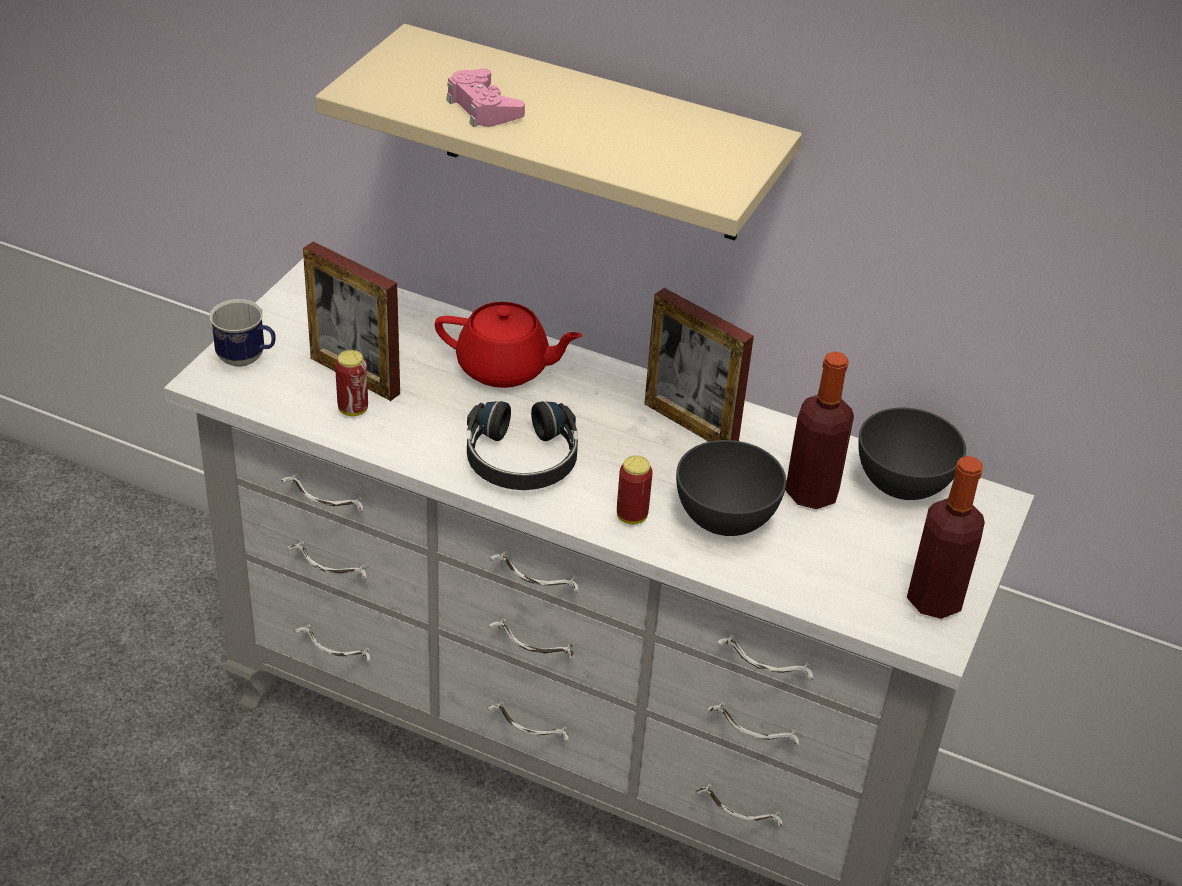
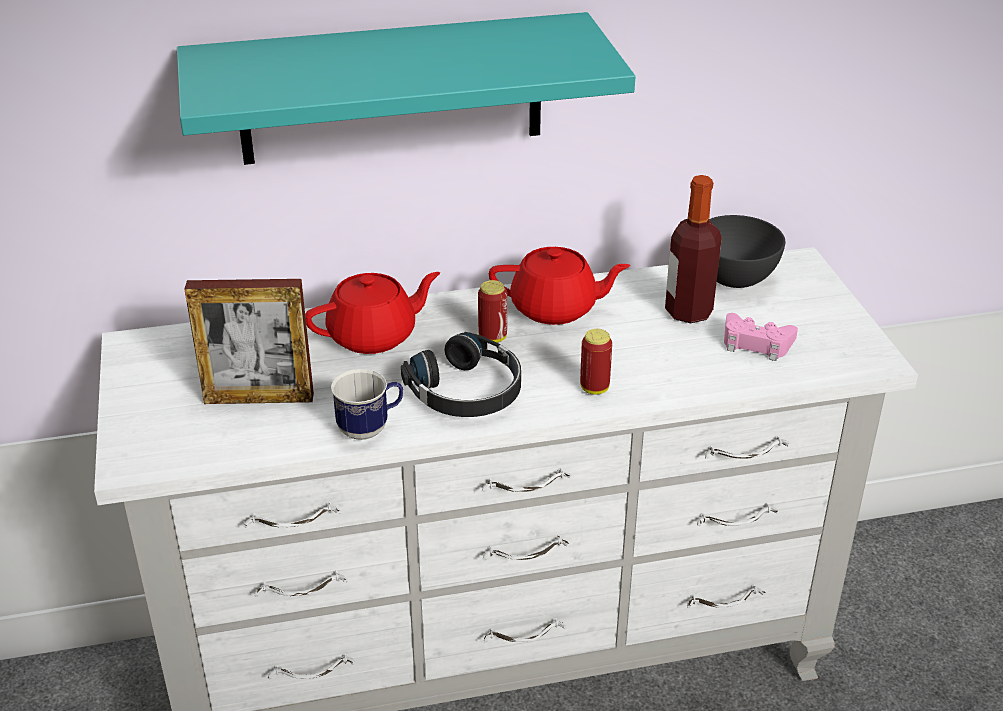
camera: 35 degrees left, 5 degrees down
mug [209,299,276,367] -> mug moved to [331,369,403,440]
beige shelf [315,24,802,241] -> turquoise shelf [177,12,636,165]
can [335,350,368,416] -> can moved to [478,280,507,343]
pink game controller [446,68,525,127] -> pink game controller moved to [724,313,798,361]
picture frame [644,288,754,442] -> red teapot [489,247,630,325]
grey bowl [676,440,786,536] -> none
bottle [907,456,985,619] -> none

